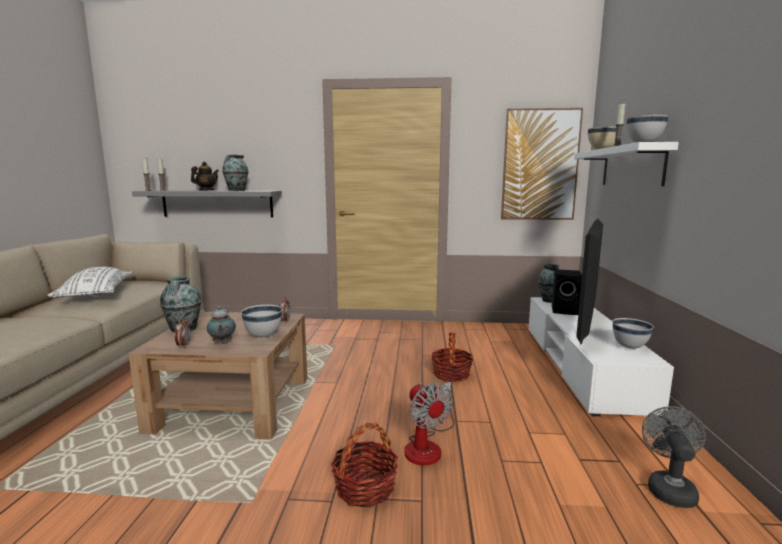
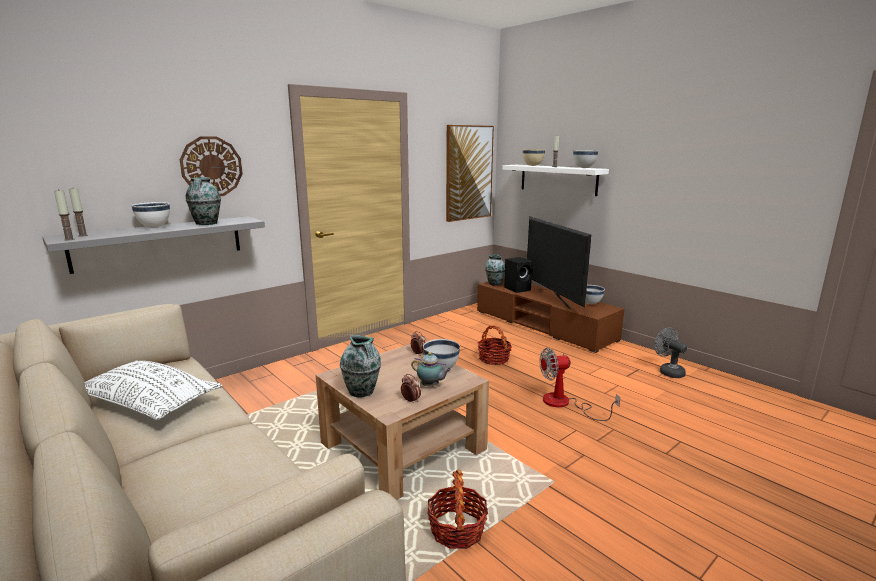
camera: 45 degrees left, 5 degrees up
teapot [191,162,219,191] -> white bowl [131,202,170,228]
basket [331,422,398,508] -> basket moved to [427,469,488,549]
fan [404,382,454,465] -> fan turned 150 degrees clockwise [539,348,620,421]
white tv stand [529,297,674,419] -> brown tv stand [477,277,624,353]
none -> wall clock [180,137,243,196]

